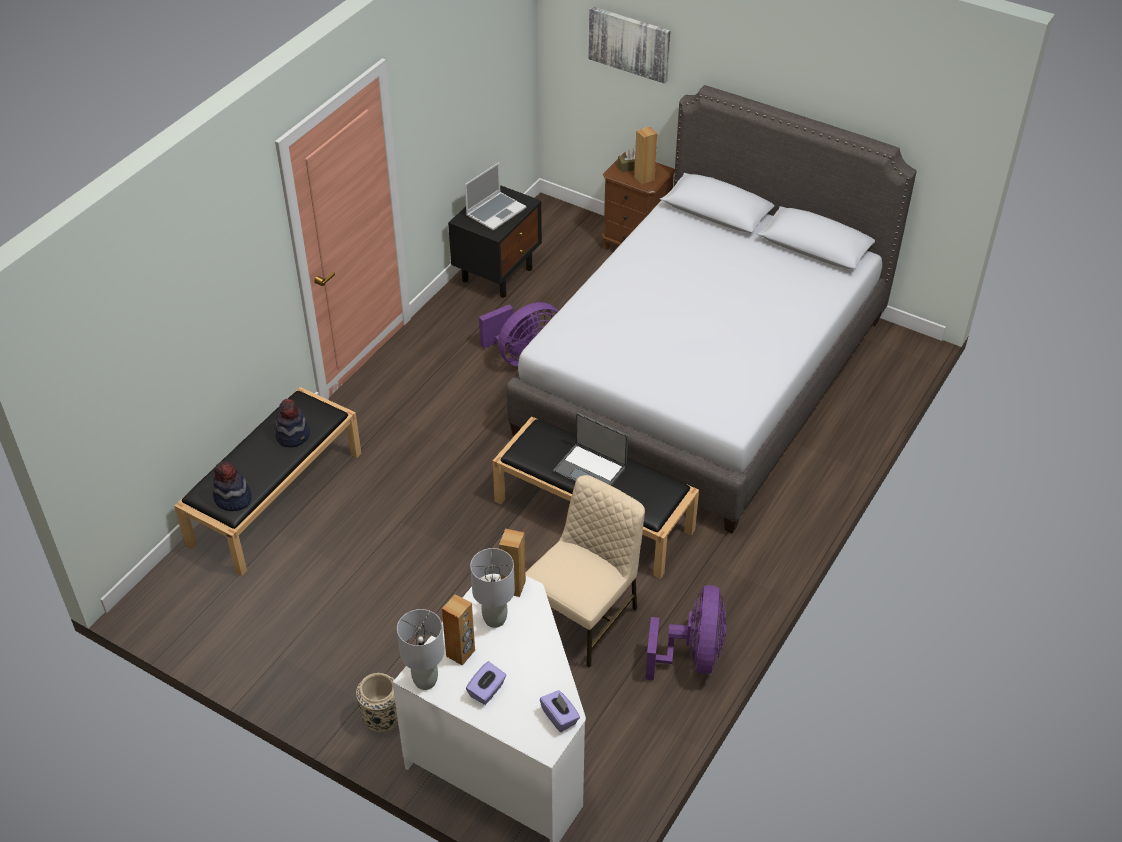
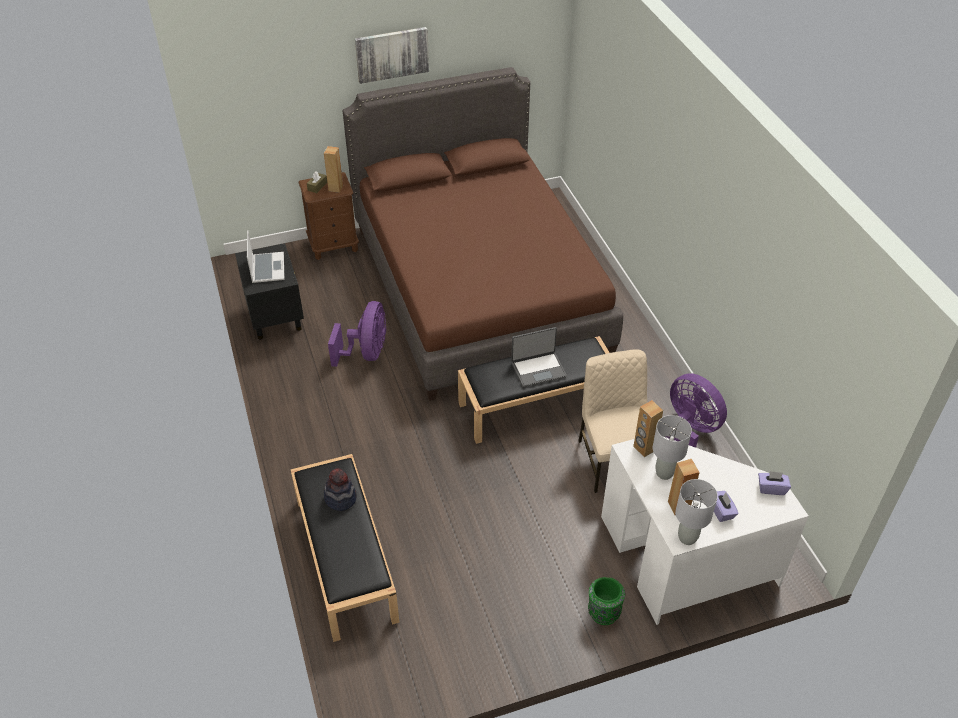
camera: 50 degrees left, 0 degrees up
hat [213,461,252,511] -> none
beige vase [356,673,398,733] -> green vase [588,577,625,625]
grey bed [506,85,917,534] -> brown bed [342,67,623,401]
picture [588,6,670,84] -> picture moved to [355,27,429,84]

